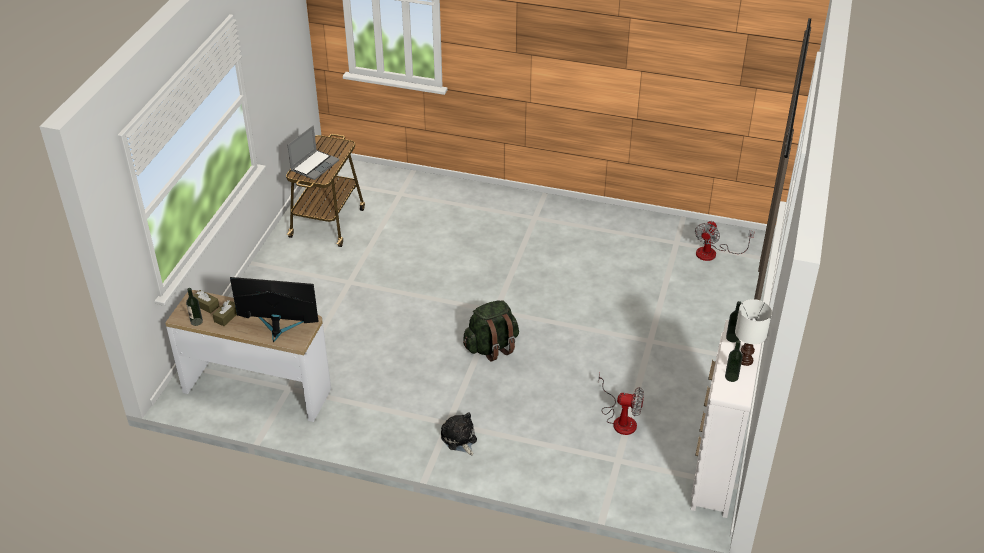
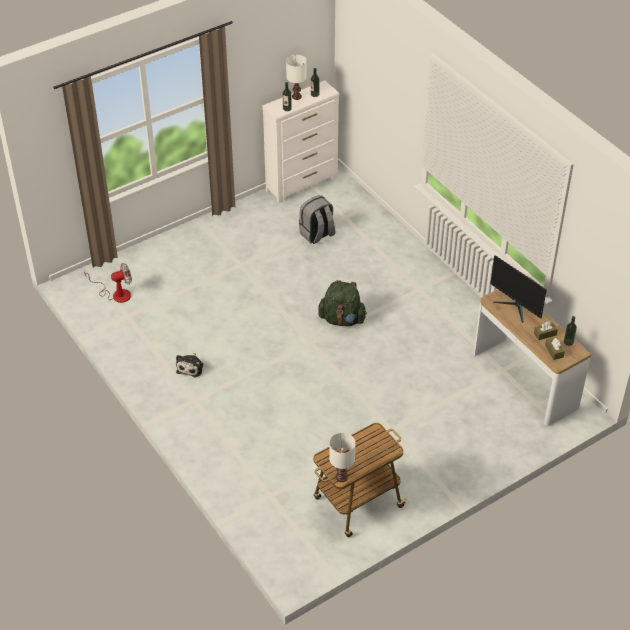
camera: 140 degrees left, 5 degrees up
laptop [288,125,339,180] -> none
plush toy [441,412,477,455] -> plush toy moved to [176,353,204,377]
fan [598,373,644,435] -> grey backpack [299,195,335,244]
none -> white table lamp [329,433,356,482]

